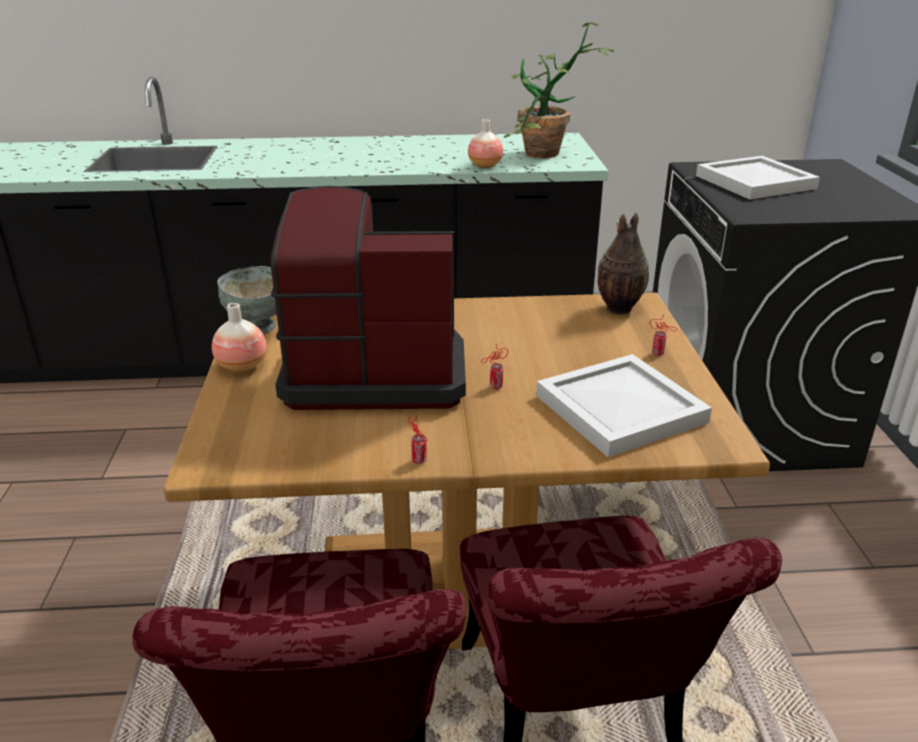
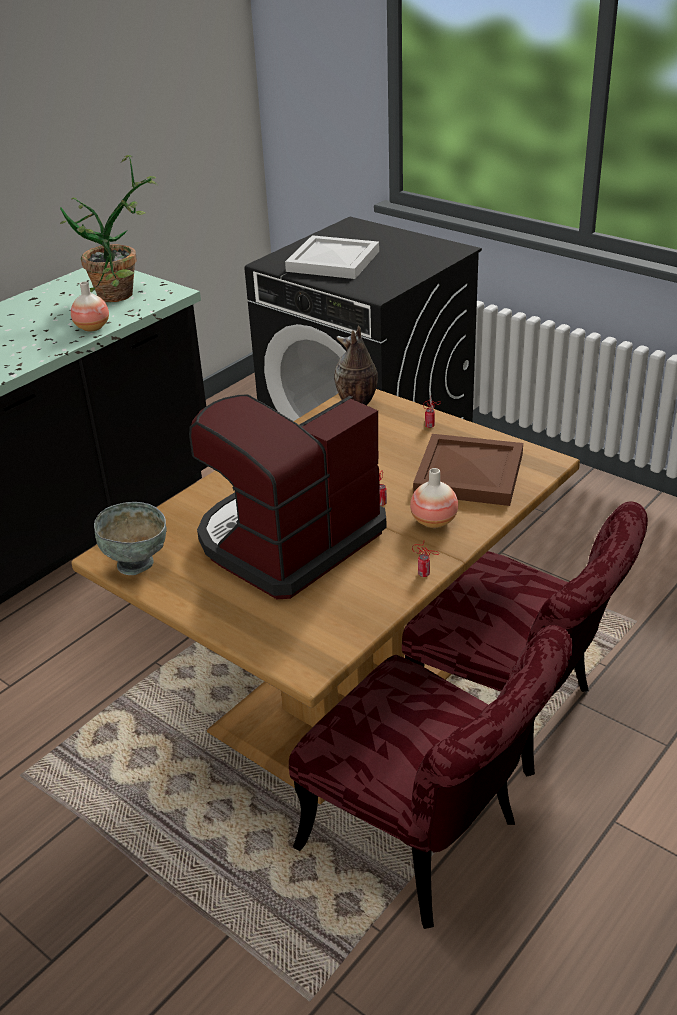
camera: 45 degrees left, 5 degrees up
vase [212,303,267,372] -> vase moved to [410,468,458,528]
white tray [536,354,712,457] -> brown tray [413,434,523,506]

